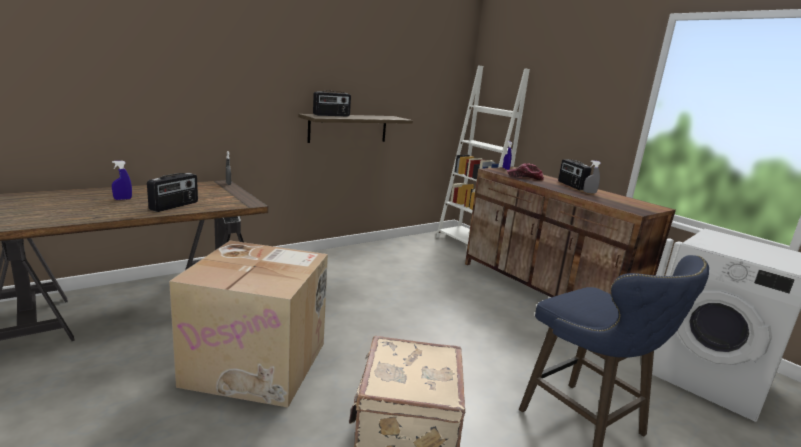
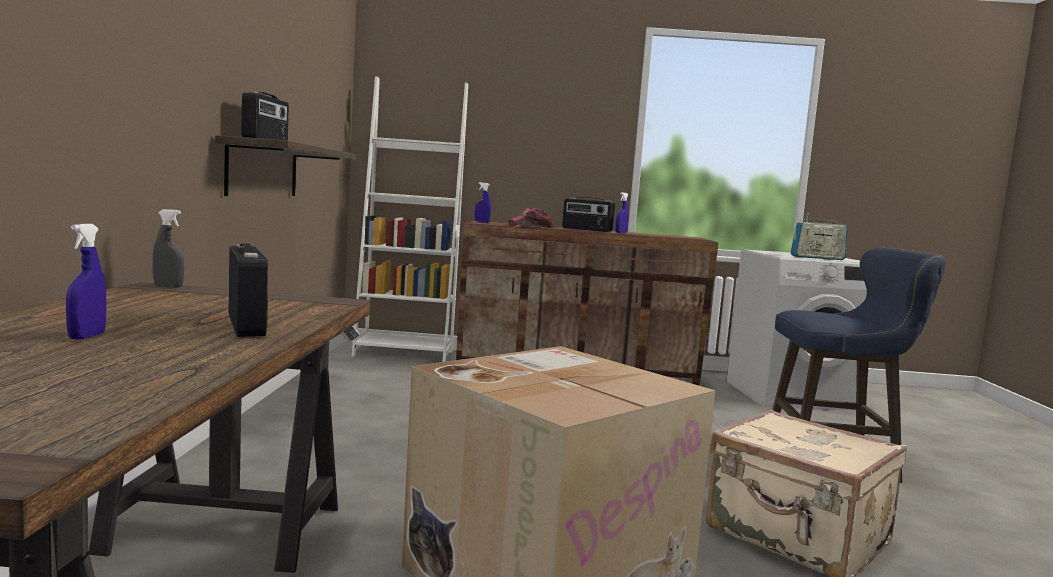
camera: 50 degrees left, 10 degrees down
grey spray bottle [583,160,601,194] -> blue spray bottle [615,192,629,233]
none -> radio [790,214,847,260]

